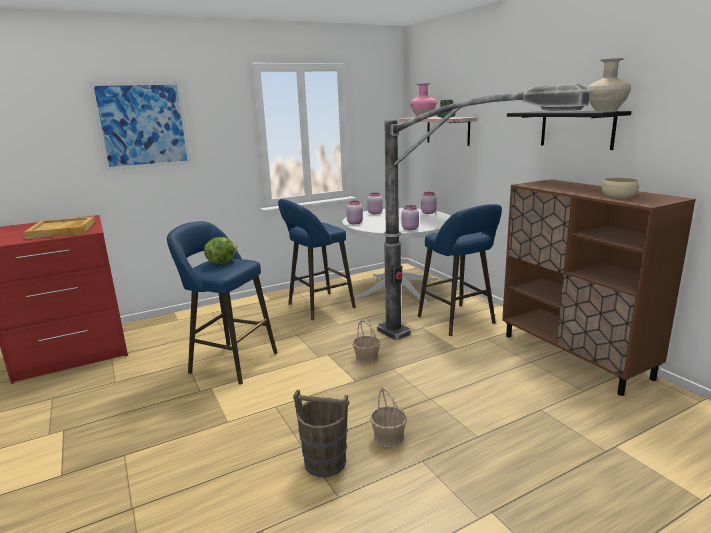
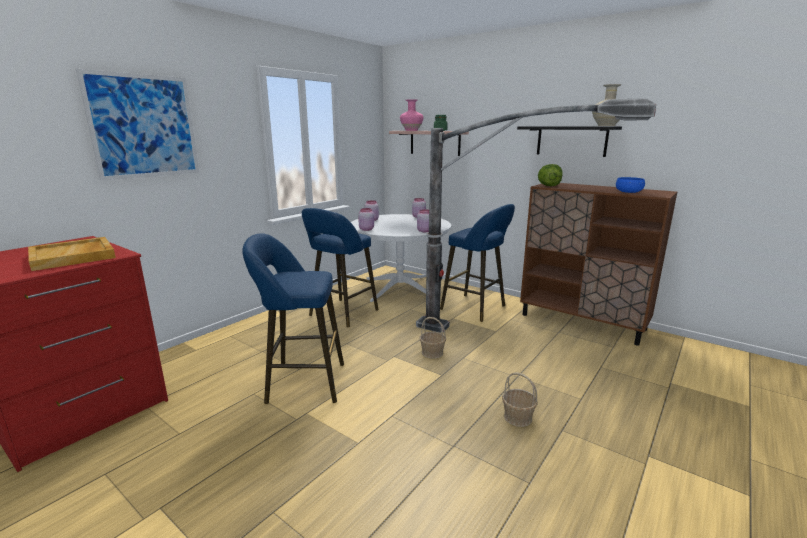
camera: 25 degrees left, 0 degrees up
lettuce [204,237,237,264] -> lettuce moved to [538,164,562,186]
brown bucket [293,390,349,477] -> none
beige bowl [601,177,639,198] -> blue bowl [616,177,645,193]

